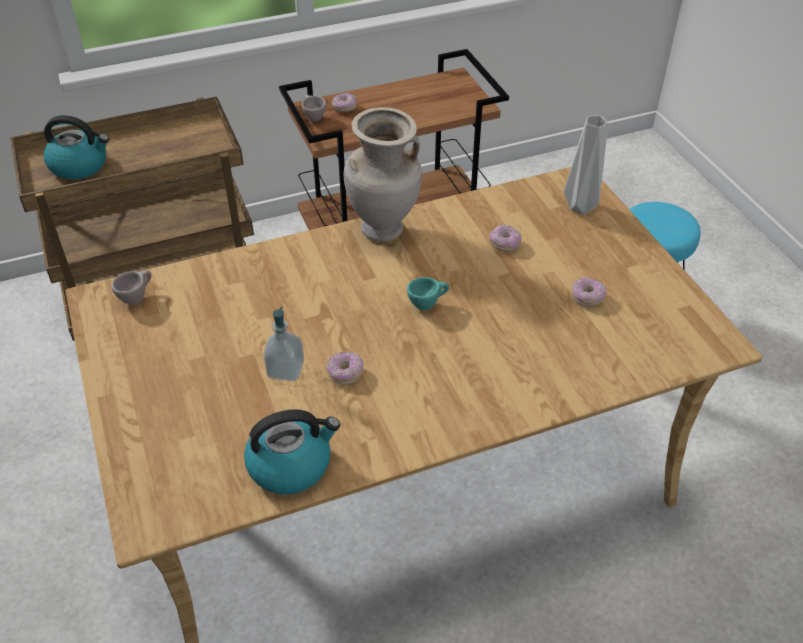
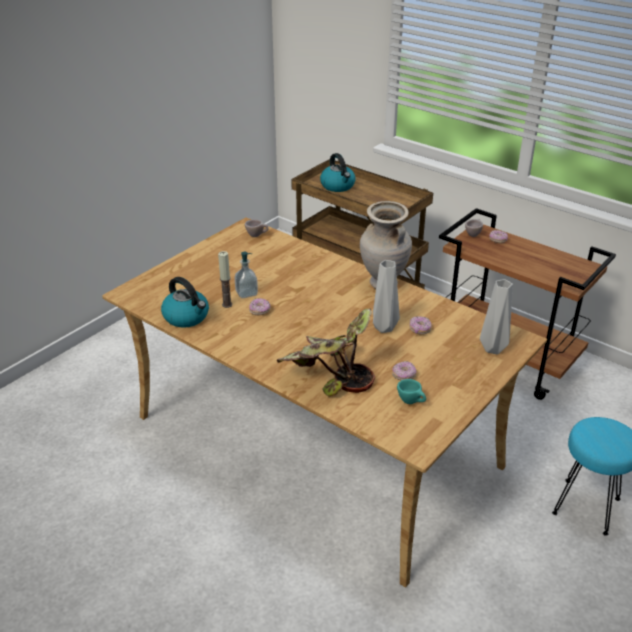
camera: 60 degrees right, 10 degrees down
turquoise cup [407,277,449,310] -> turquoise cup moved to [397,379,426,404]
none -> candle [218,251,232,308]
none -> potted plant [277,309,375,397]
none -> grey vase [373,260,400,333]

